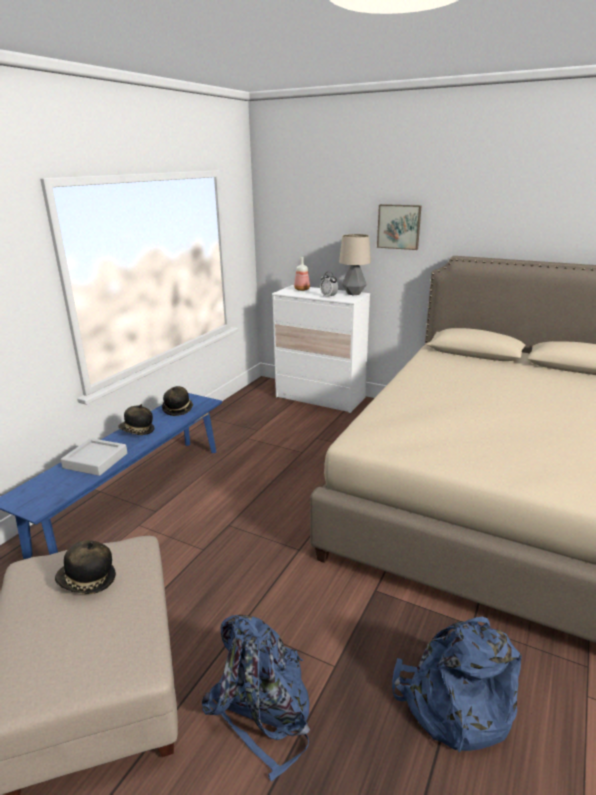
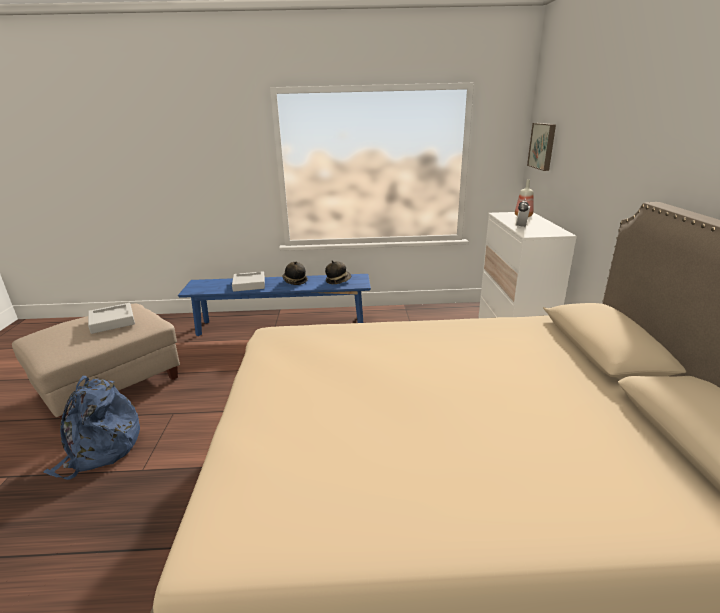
camera: 60 degrees right, 0 degrees up
hat [55,540,116,594] -> grey tray [88,303,135,334]
table lamp [339,234,371,295] -> none
picture [377,204,422,250] -> picture moved to [527,123,556,171]
blue backpack [392,617,522,752] -> none

